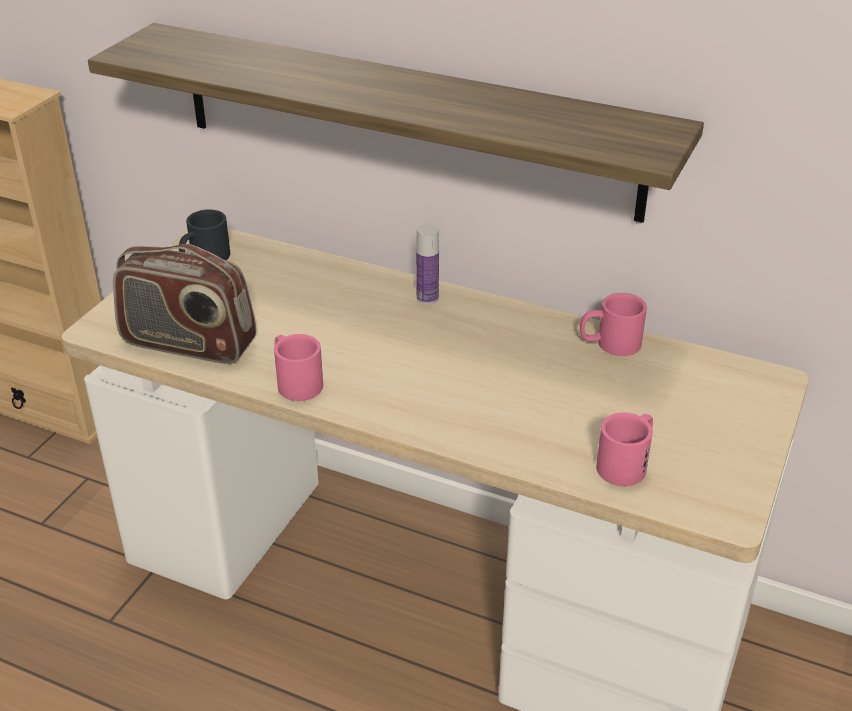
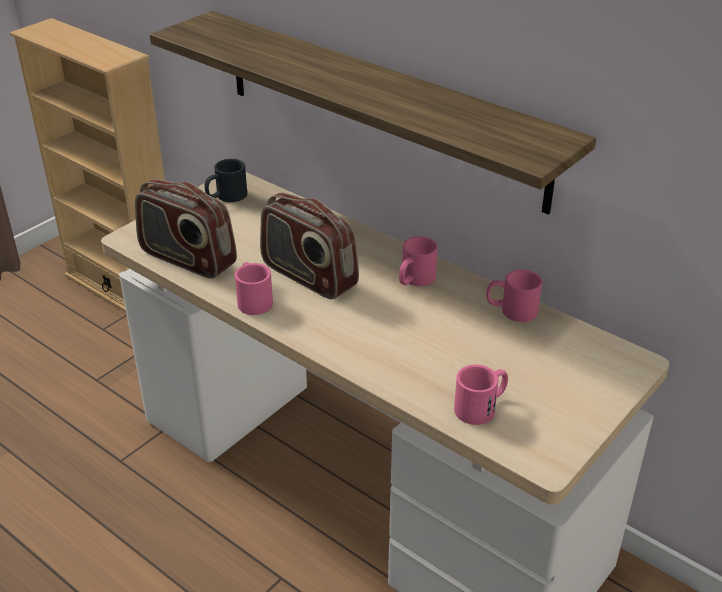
camera: 15 degrees right, 0 degrees up
bottle [416,224,439,304] -> none
none -> radio [260,192,359,300]
none -> pink mug [399,236,438,286]

